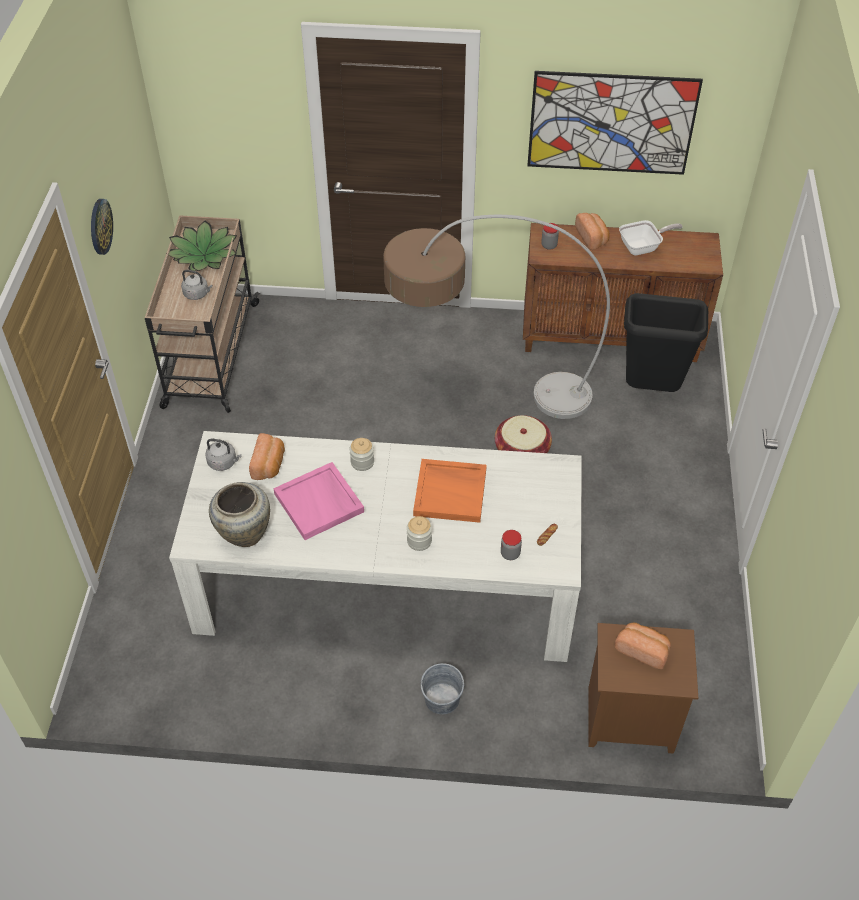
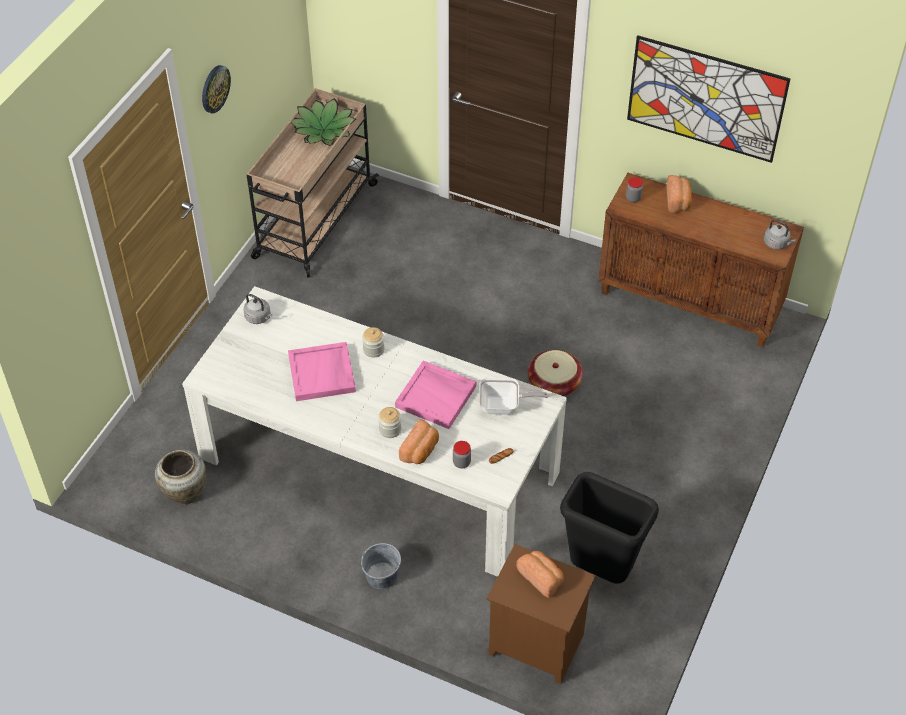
camera: 20 degrees right, 0 degrees up
grey kettle [181,270,213,300] -> grey kettle moved to [764,219,796,250]
beige vase [209,482,270,547] -> beige vase moved to [155,450,206,504]
bread [249,433,285,480] -> bread moved to [399,419,439,464]
floor lamp [383,215,610,419] -> none
orange tray [413,459,487,523] -> pink tray [395,361,476,429]
frying pan [619,220,683,256] -> frying pan moved to [479,378,549,415]
black trash can [624,293,708,392] -> black trash can moved to [560,472,659,584]

